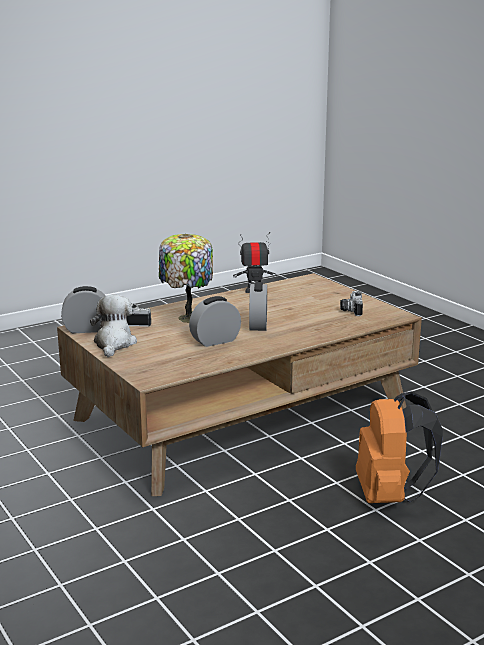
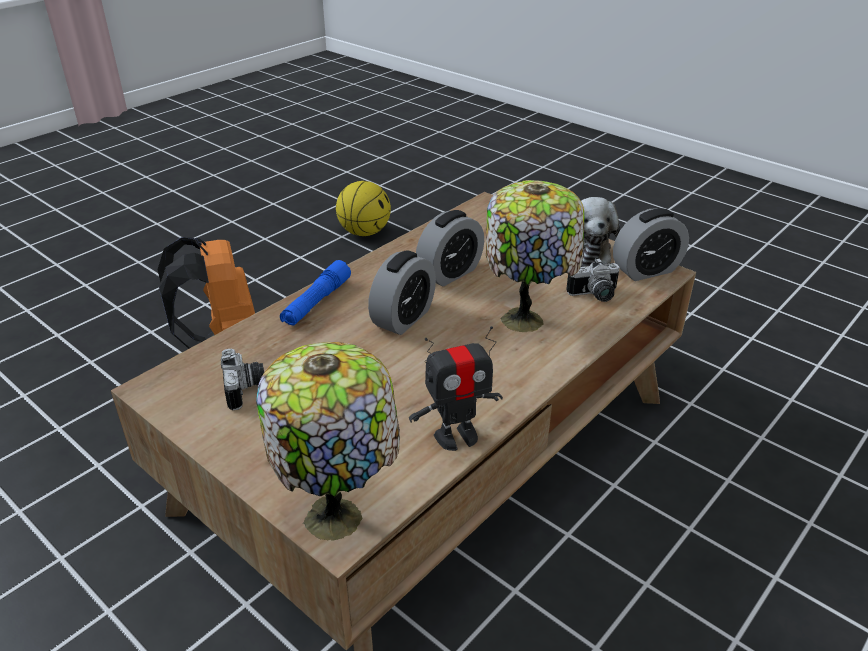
camera: 165 degrees right, 15 degrees up
alarm clock [249,282,267,331] -> alarm clock turned 135 degrees counterclockwise [368,250,436,335]
none -> table lamp [256,342,400,541]
none -> blue flashlight [280,260,351,326]
none -> basketball [336,181,391,236]

